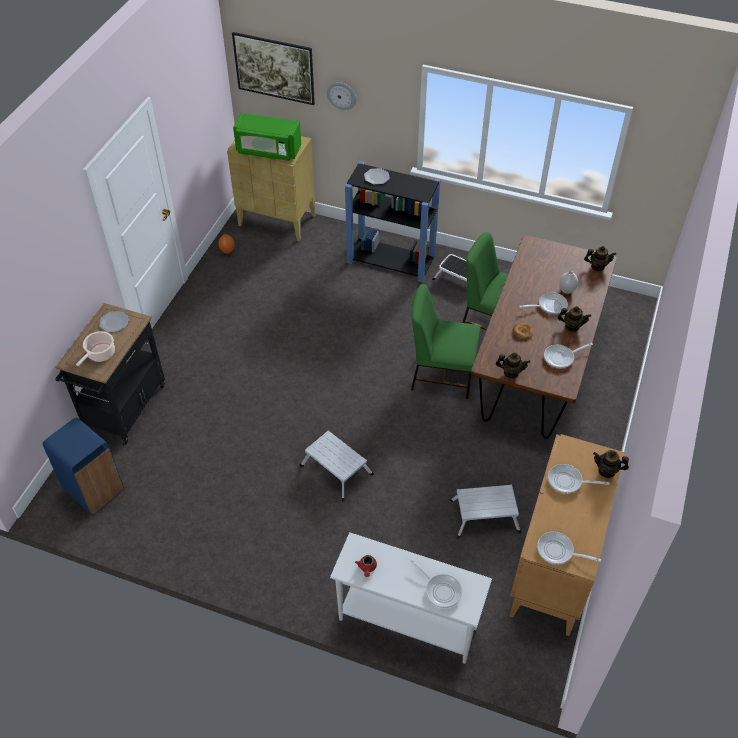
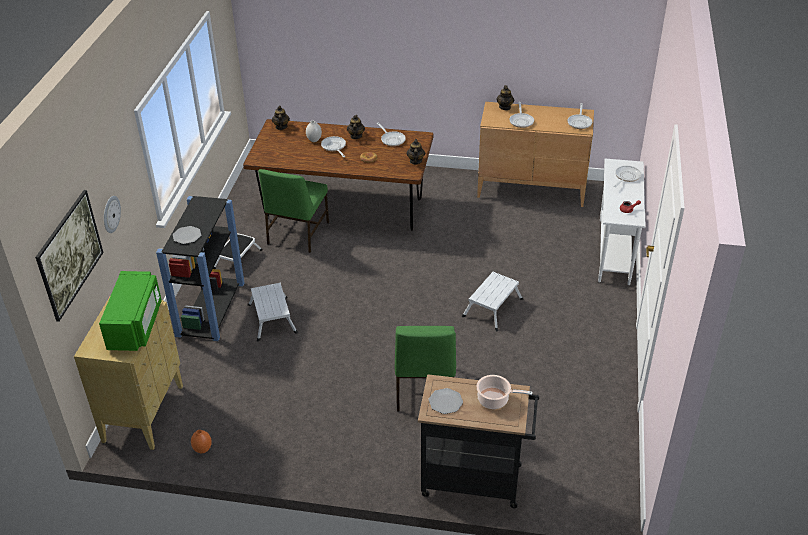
camera: 100 degrees left, 10 degrees down
blue trash can [43,417,124,515] -> none
green chair [411,284,481,399] -> green chair moved to [395,326,456,411]
white step ladder [450,484,521,539] -> white step ladder moved to [248,283,298,342]

